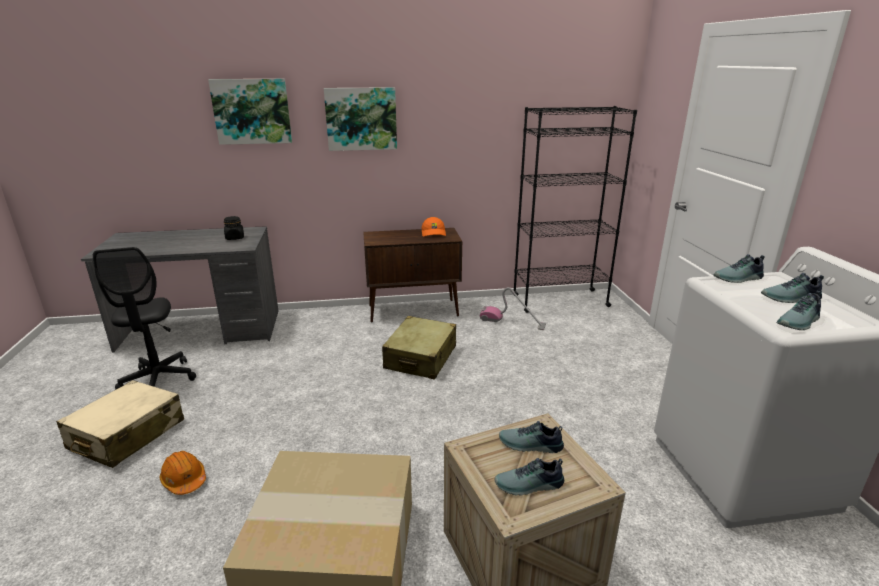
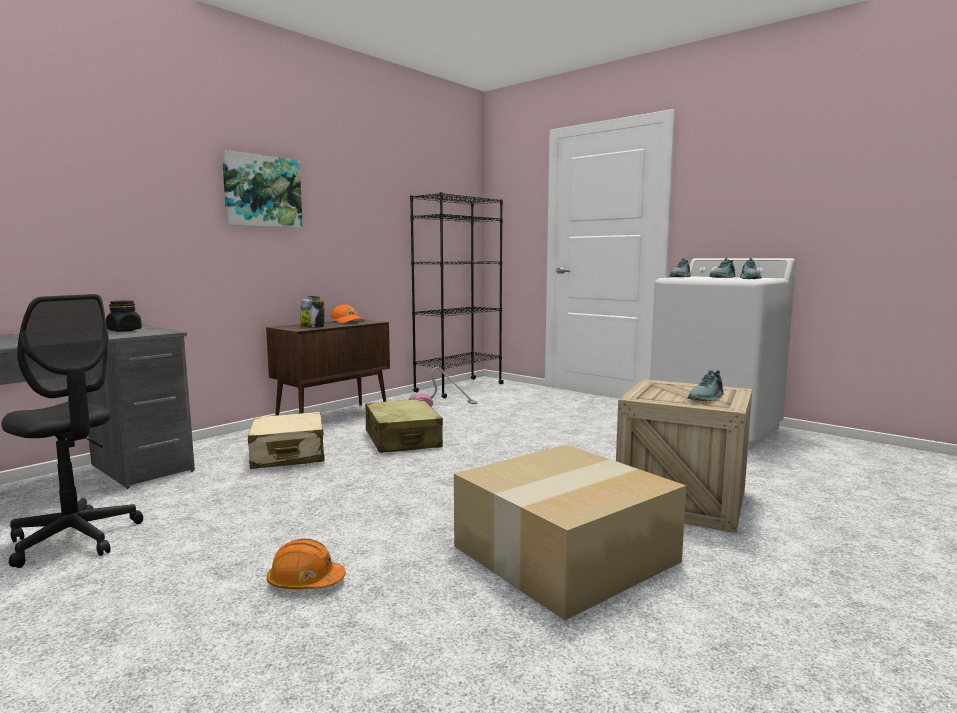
camera: 40 degrees left, 15 degrees down
beige suitcase [56,380,184,468] -> beige suitcase moved to [248,412,325,469]
picture [208,79,292,145] -> none
shoe [499,421,564,453] -> none
none -> jar [300,296,325,327]

